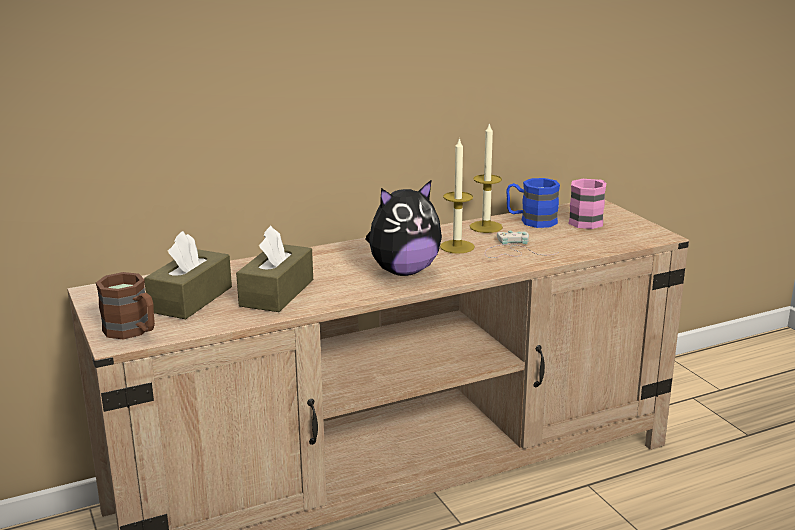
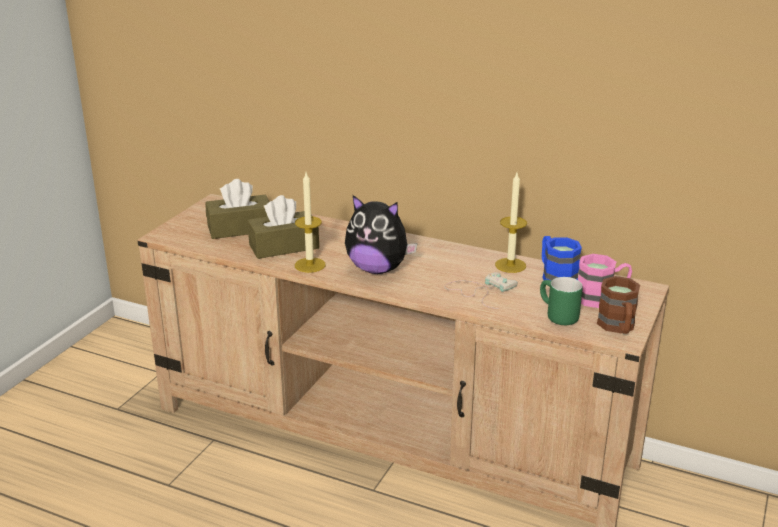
camera: 50 degrees right, 5 degrees up
brown mug [96,272,155,339] -> brown mug moved to [597,276,640,334]
candle [440,137,475,254] -> candle moved to [295,173,326,273]
none -> green mug [540,277,583,325]

